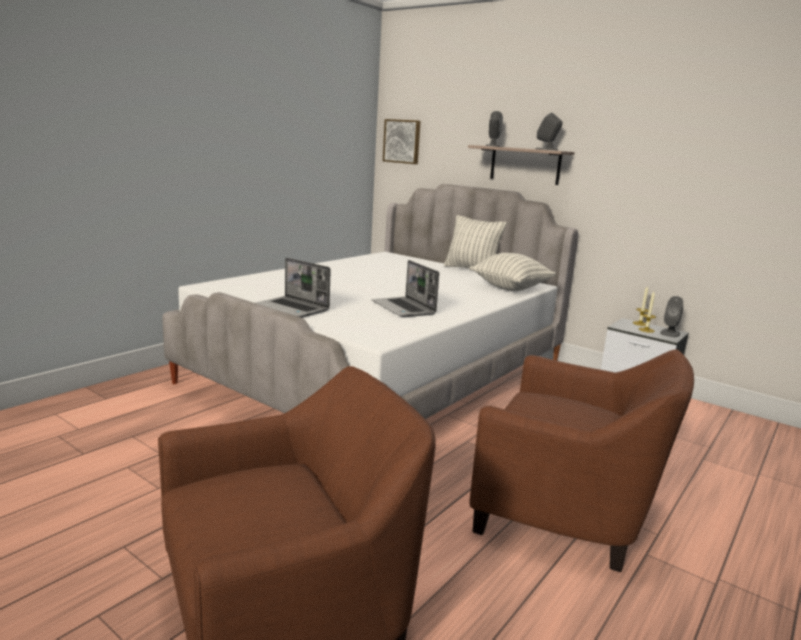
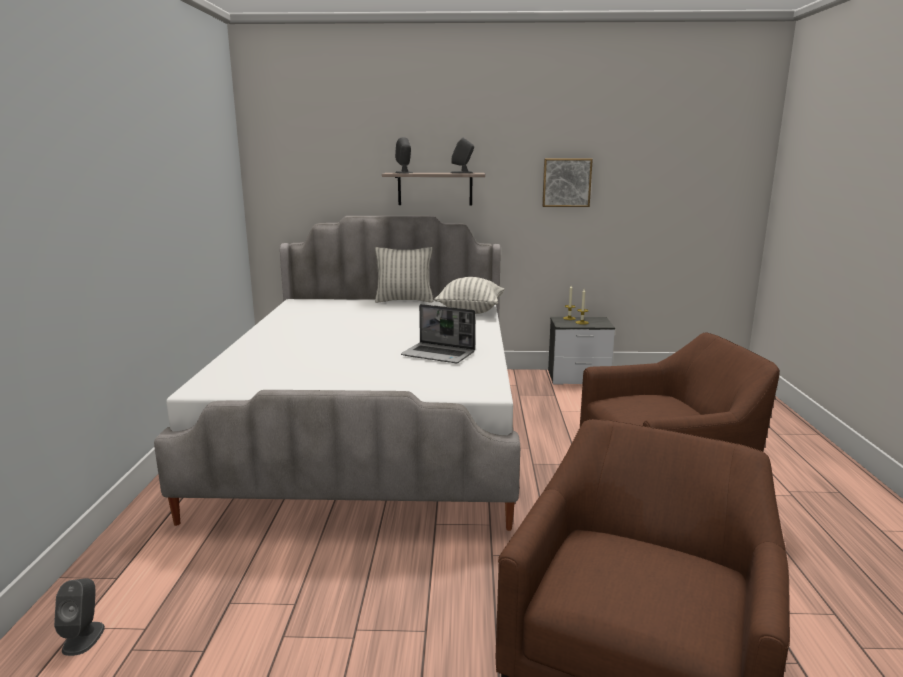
camera: 35 degrees left, 0 degrees up
laptop [256,258,331,318] -> none
picture [383,119,421,164] -> picture moved to [542,158,593,207]
grey speaker [660,296,683,337] -> grey speaker moved to [54,578,105,656]

